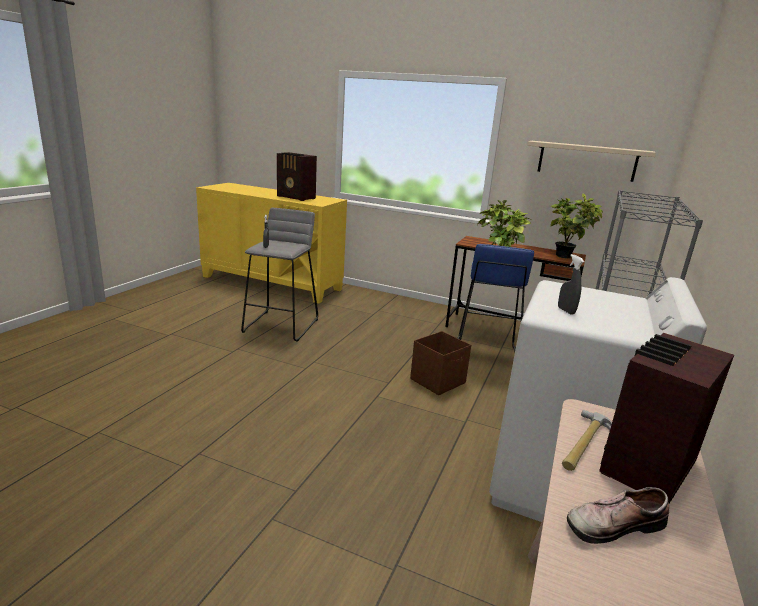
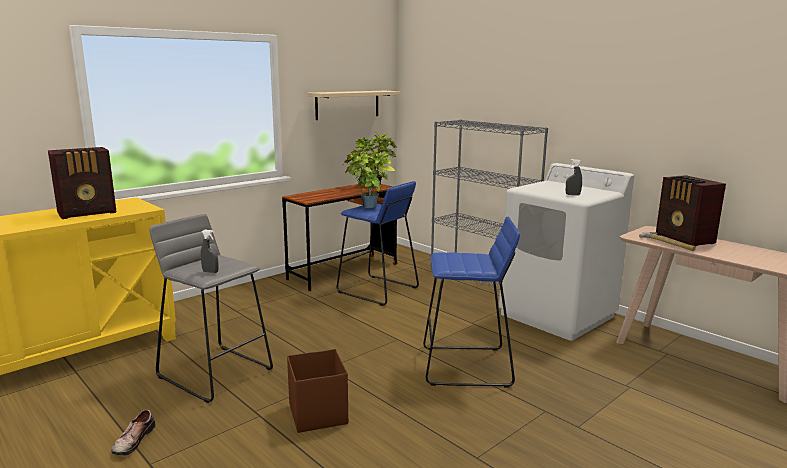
camera: 65 degrees left, 5 degrees down
brown storage box [410,331,471,395] -> brown storage box moved to [287,349,348,433]
shoe [567,487,669,544] -> shoe moved to [111,410,156,456]
none -> blue stool [423,217,520,388]

